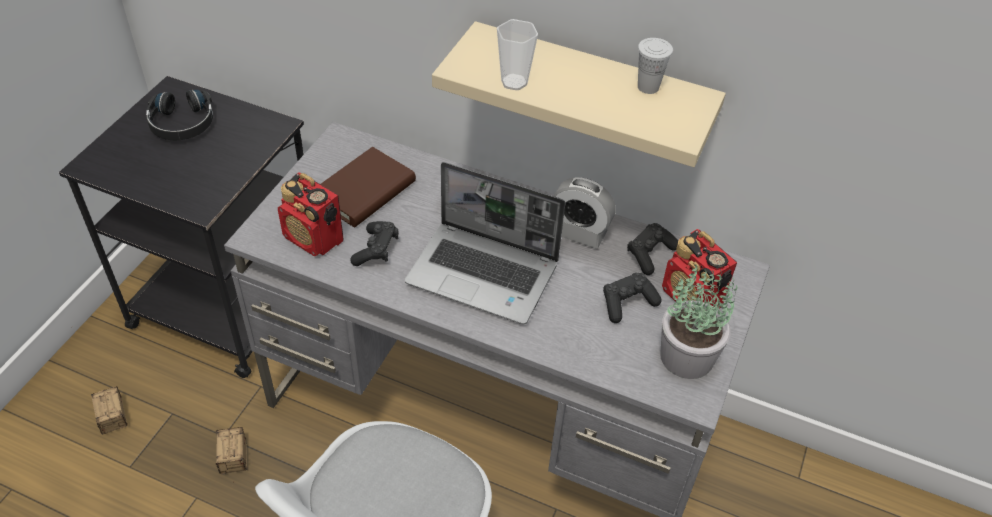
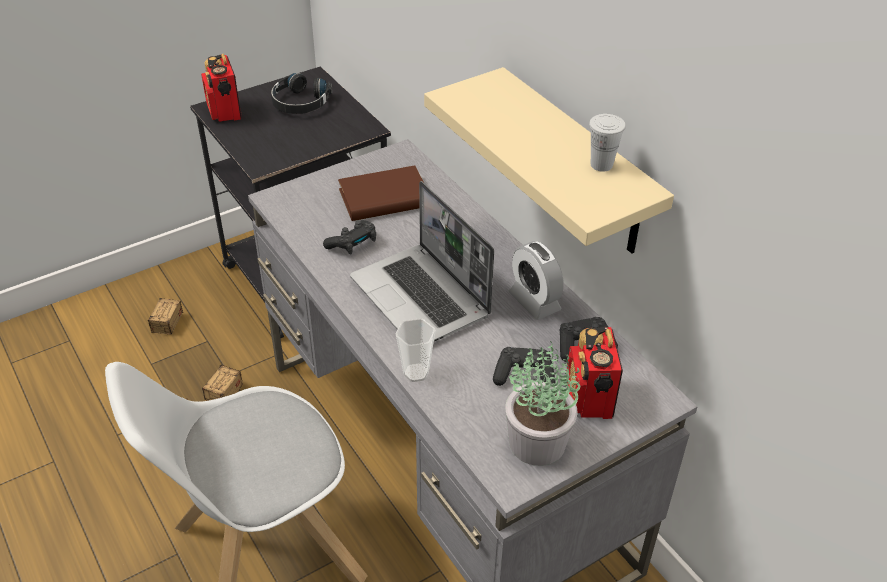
camera: 35 degrees right, 5 degrees down
radio [278,172,344,256] -> radio moved to [201,54,242,122]
cup [497,19,538,90] -> cup moved to [396,318,436,382]

